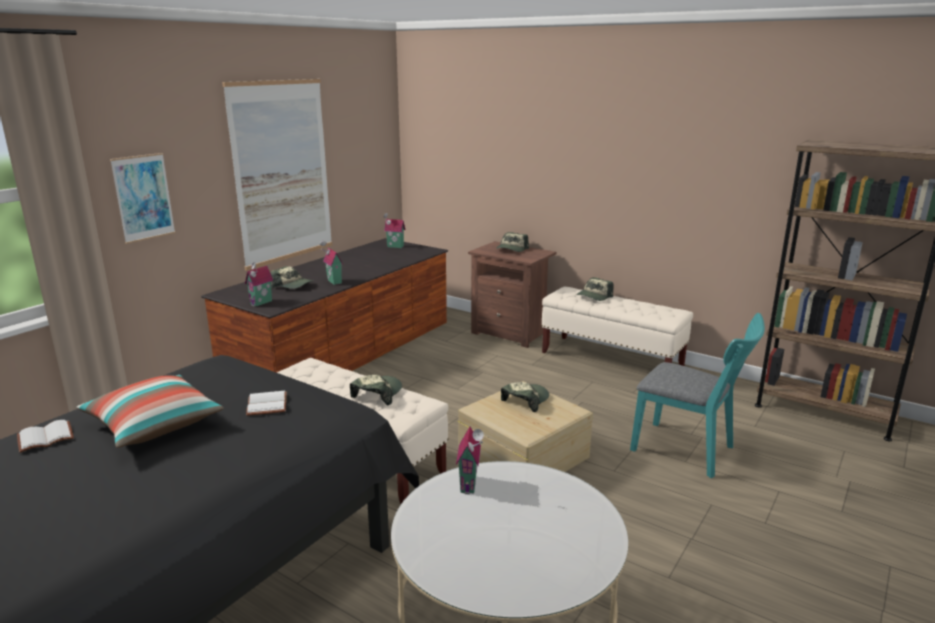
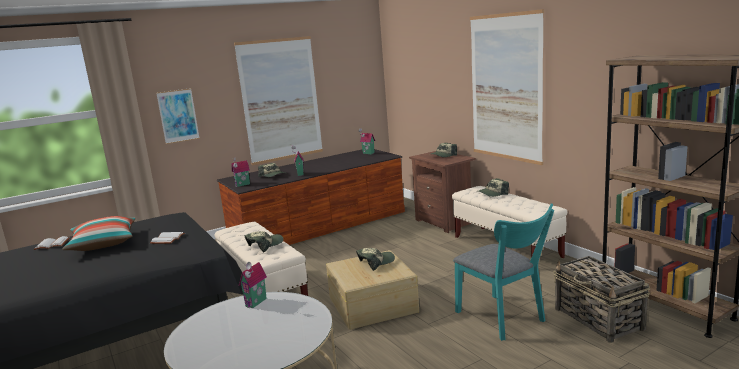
camera: 25 degrees right, 5 degrees down
none -> picture [470,9,544,165]
none -> basket [553,256,650,343]

